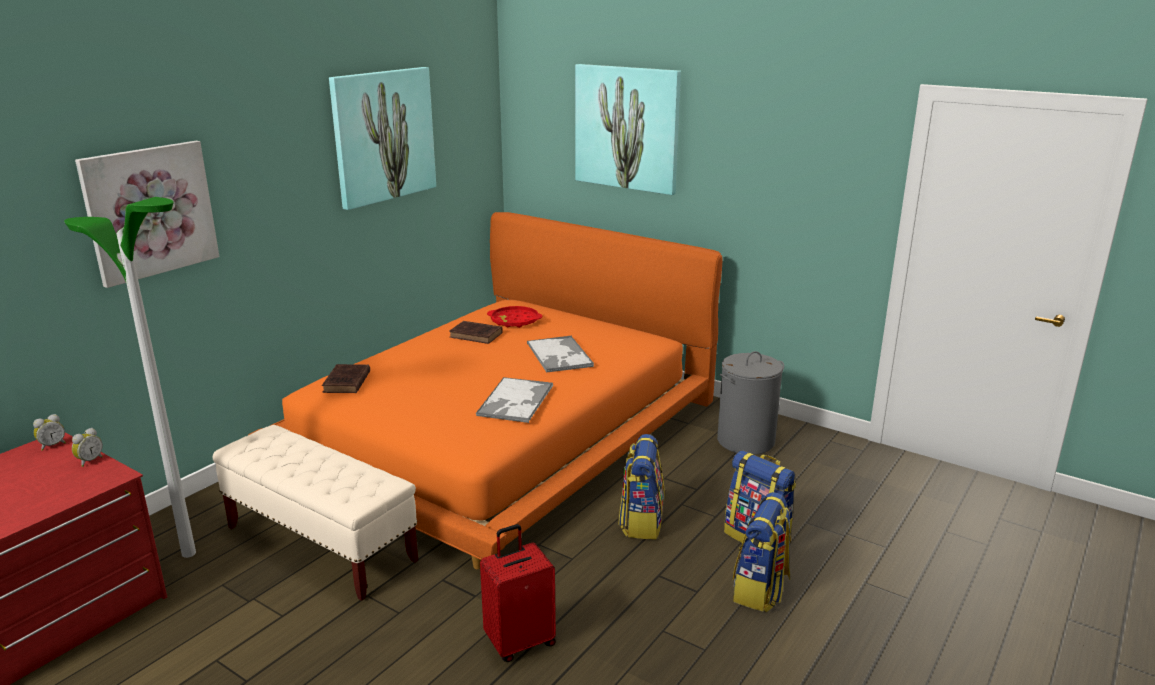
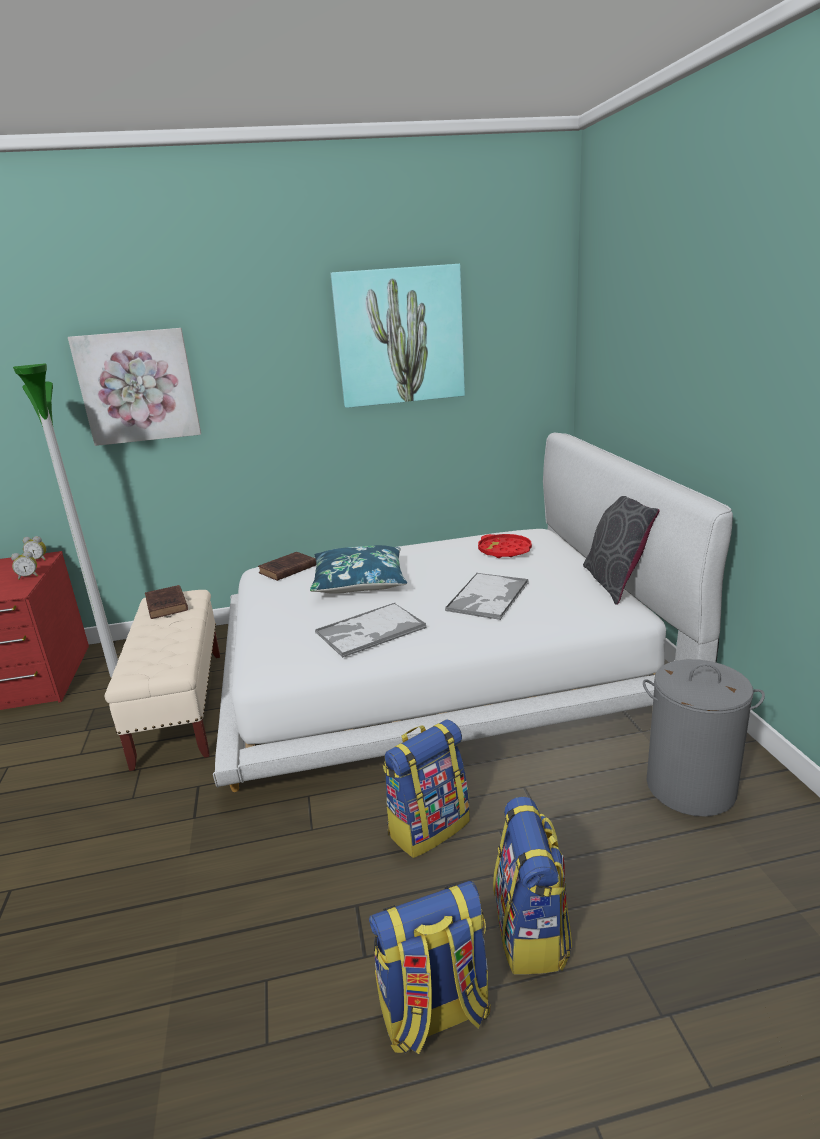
camera: 45 degrees right, 0 degrees up
orange bed [249,212,722,569] -> white bed [213,433,733,792]
brown book [449,321,503,344] -> brown book moved to [145,585,188,619]
red suitcase [480,524,556,662] -> none
picture [575,64,681,195] -> none
none -> blue pillow [310,545,407,594]
none -> grey pillow [583,496,660,605]

